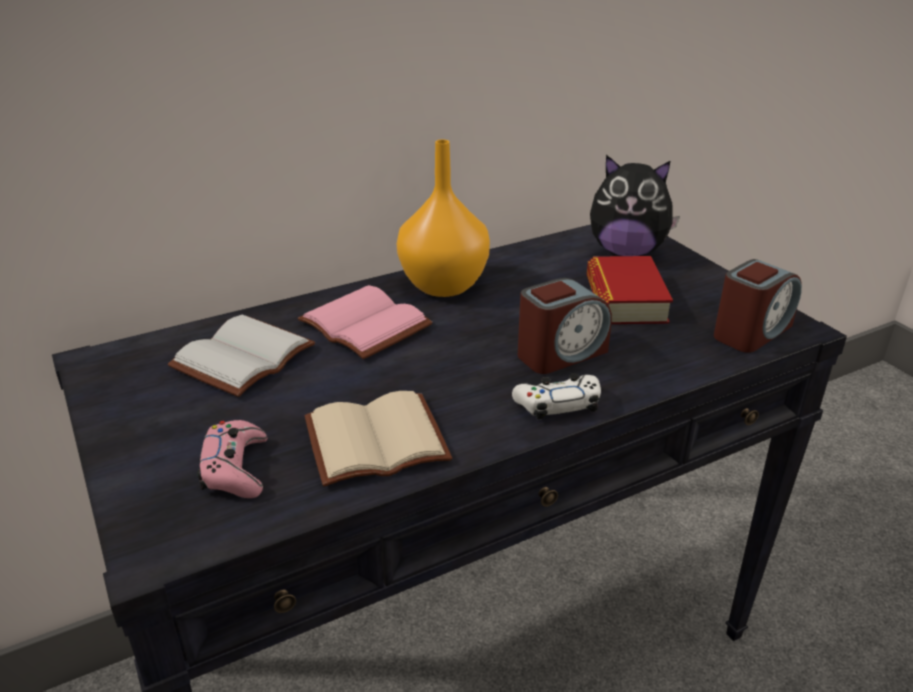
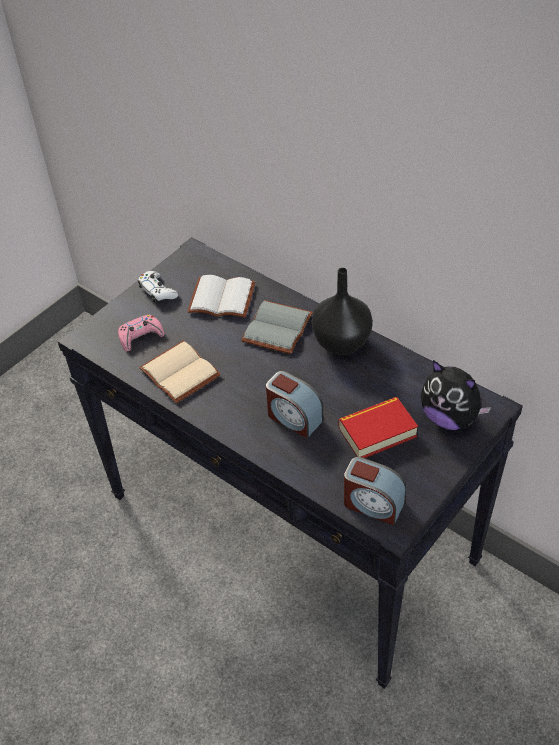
camera: 70 degrees right, 15 degrees up
pink book [298,285,432,359] -> grey book [241,300,313,354]
orange vase [397,139,490,297] -> black vase [312,268,373,355]
white game controller [512,373,601,420] -> white game controller moved to [138,271,178,303]
plush toy [590,155,680,256] -> plush toy turned 45 degrees counterclockwise [421,360,491,430]

